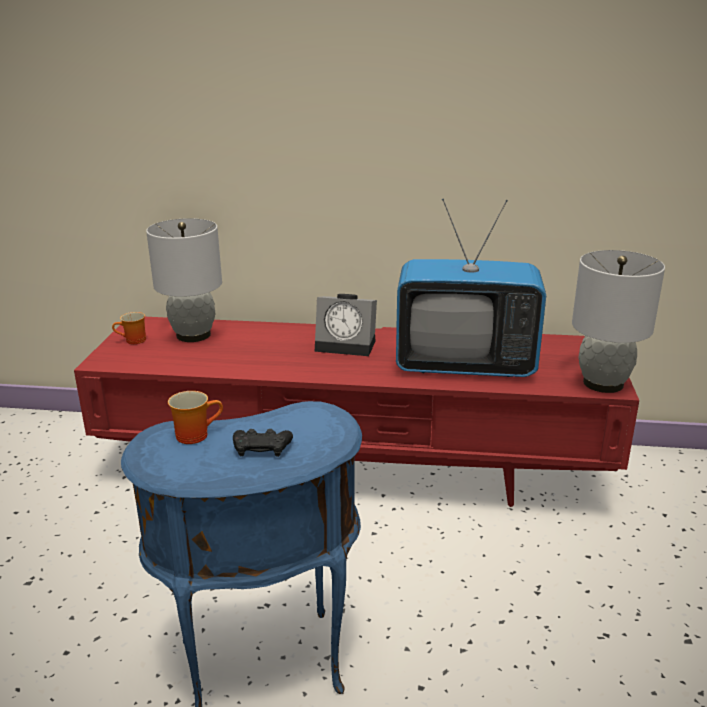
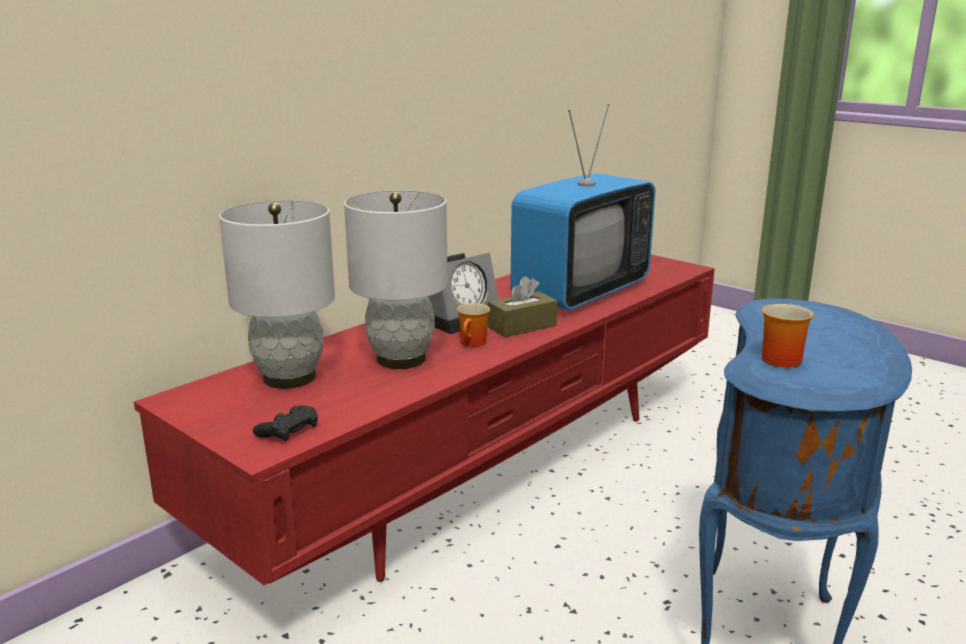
camera: 55 degrees left, 5 degrees down
mug [112,312,146,344] -> mug moved to [457,303,490,347]
black game controller [233,429,293,457] -> black game controller moved to [253,405,318,442]
white table lamp [572,250,665,393] -> white table lamp moved to [344,190,448,369]
none -> brown tissue box [487,276,557,337]

